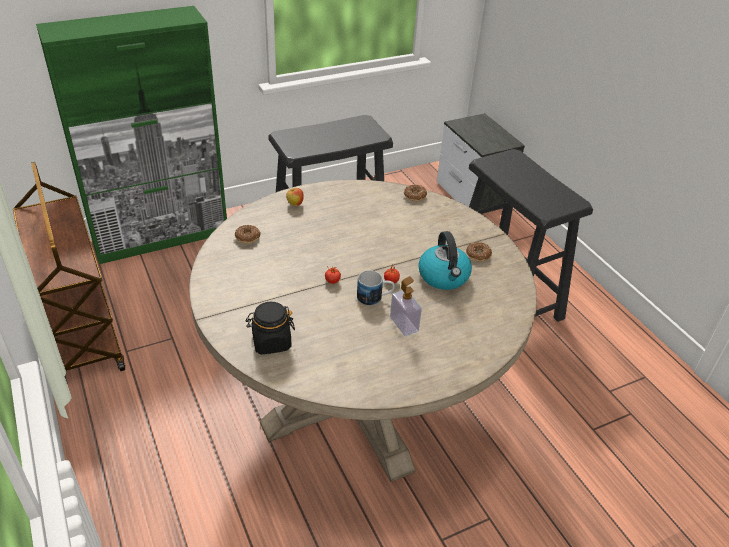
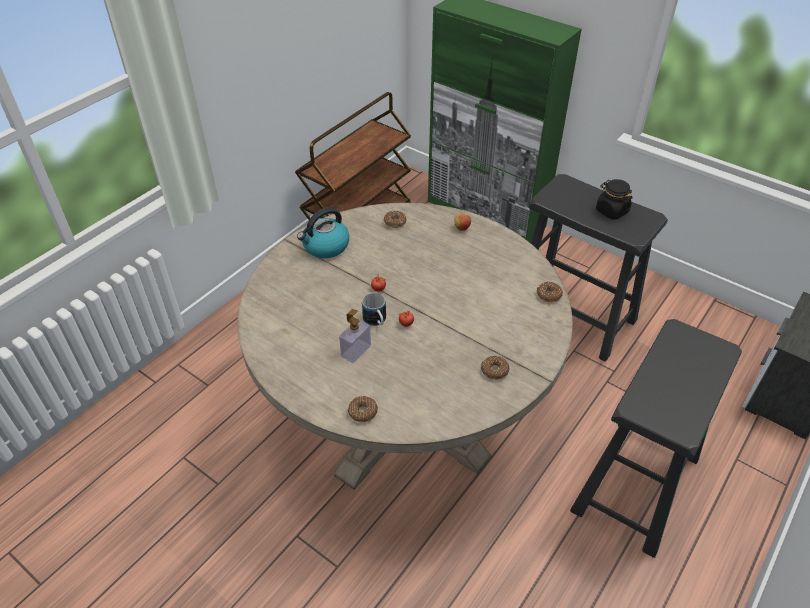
camera: 65 degrees right, 5 degrees up
black jar [245,302,295,354] -> black jar moved to [596,179,633,220]
kettle [418,231,472,290] -> kettle moved to [297,207,350,258]
none -> donut [348,396,378,422]

